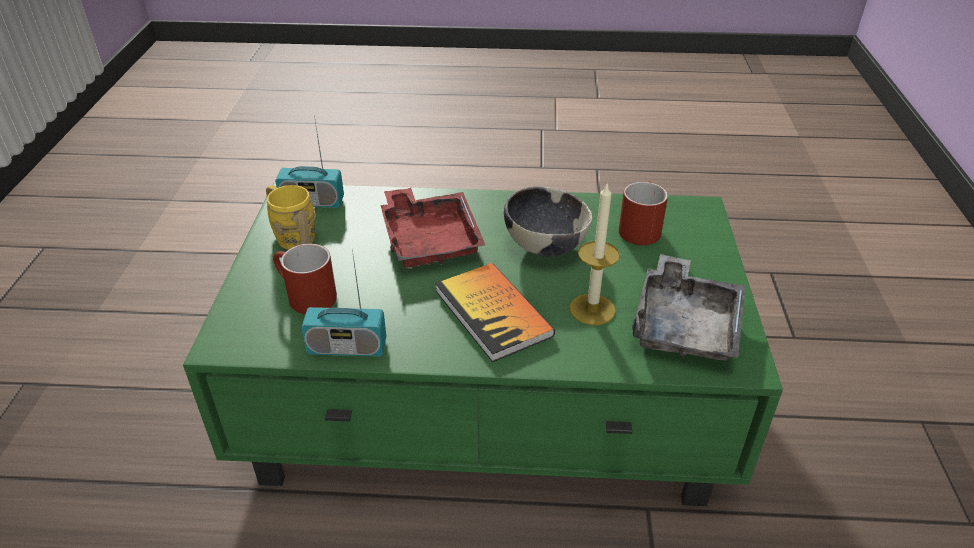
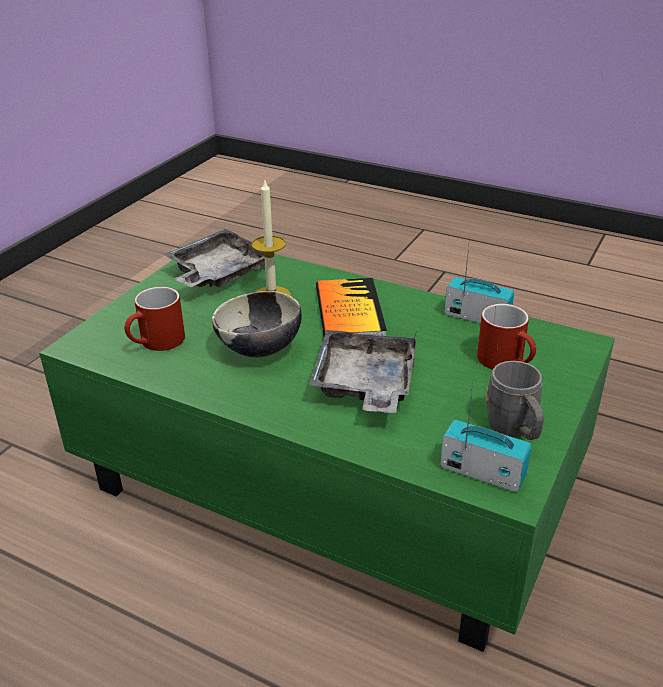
camera: 155 degrees left, 5 degrees down
yellow mug [266,185,316,250] -> grey mug [485,361,544,440]
red tray [380,188,485,268] -> grey tray [309,330,417,413]

